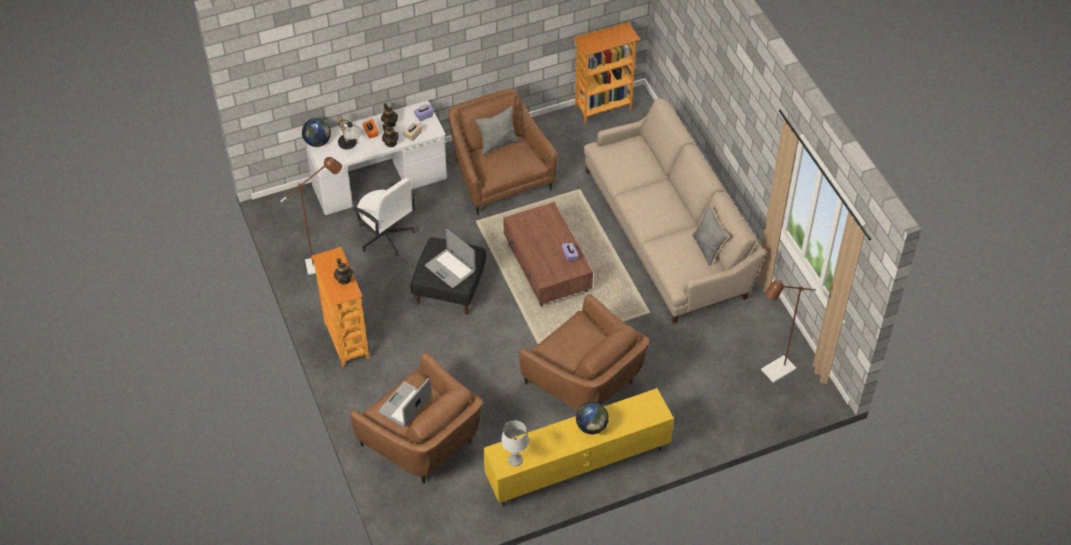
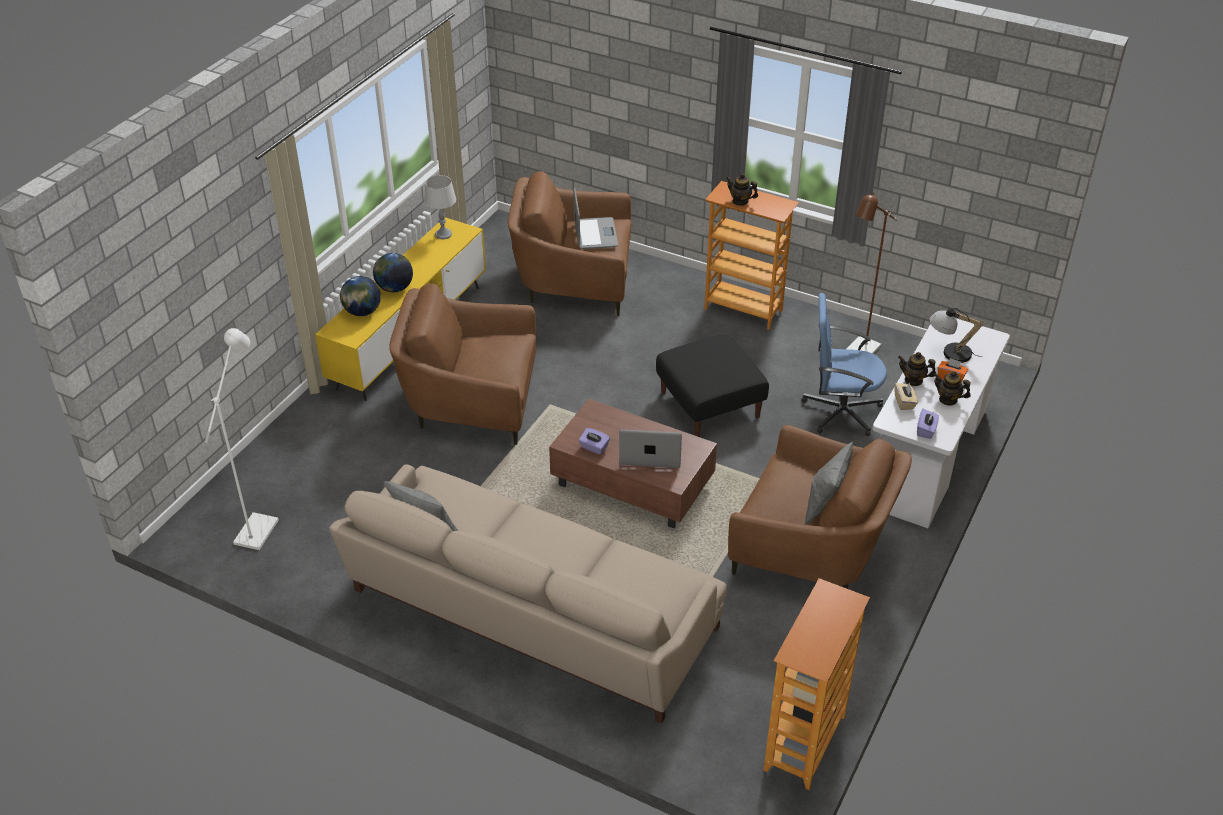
camera: 140 degrees right, 10 degrees down
globe [302,118,331,147] -> globe moved to [340,276,381,316]
white office chair [352,178,416,256] -> blue office chair [802,293,887,436]
laptop [425,229,476,288] -> laptop moved to [619,429,682,468]
brown floor lamp [761,280,816,383] -> white floor lamp [204,328,279,550]

